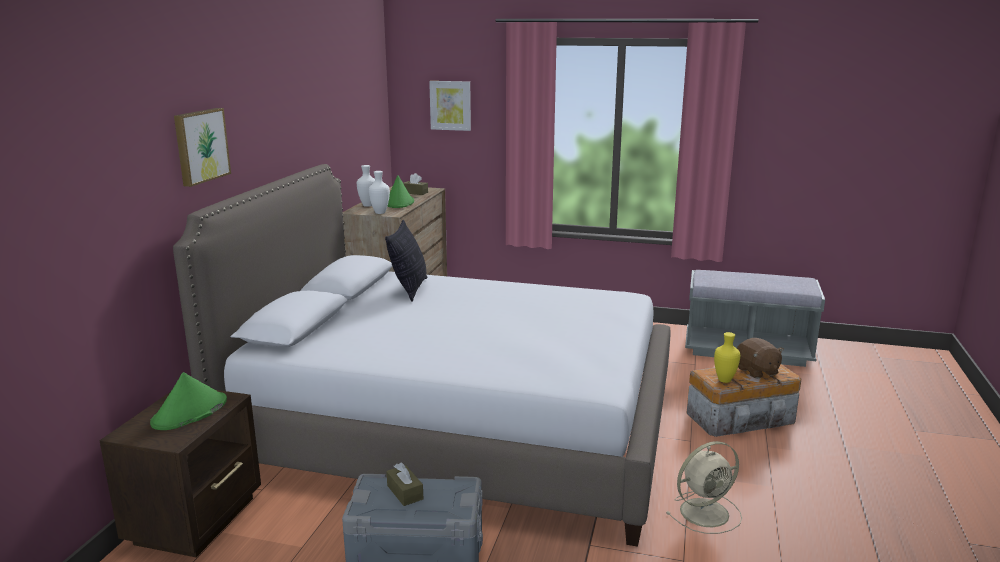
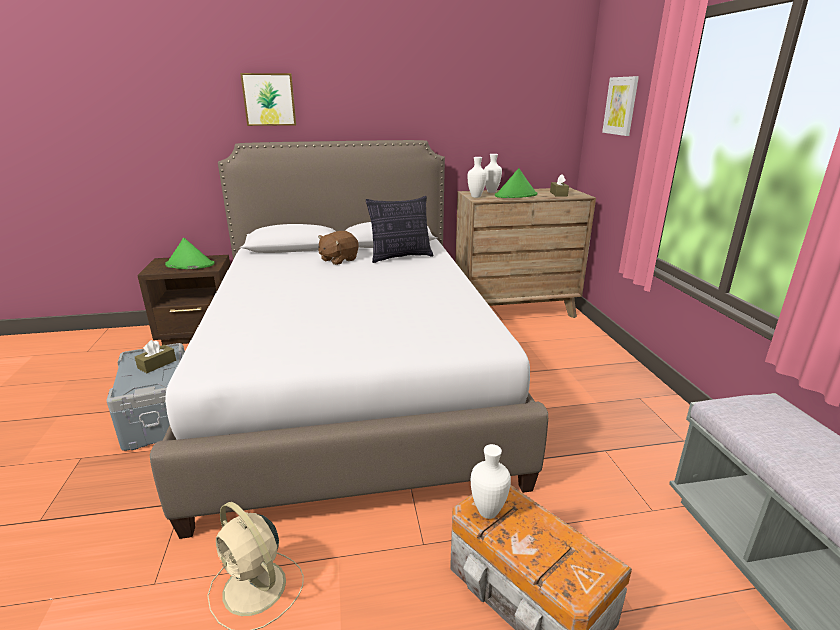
camera: 65 degrees right, 5 degrees up
yellow vase [714,332,740,383] -> white vase [471,444,511,519]
brown plush toy [737,338,784,379] -> brown plush toy moved to [318,231,359,265]

